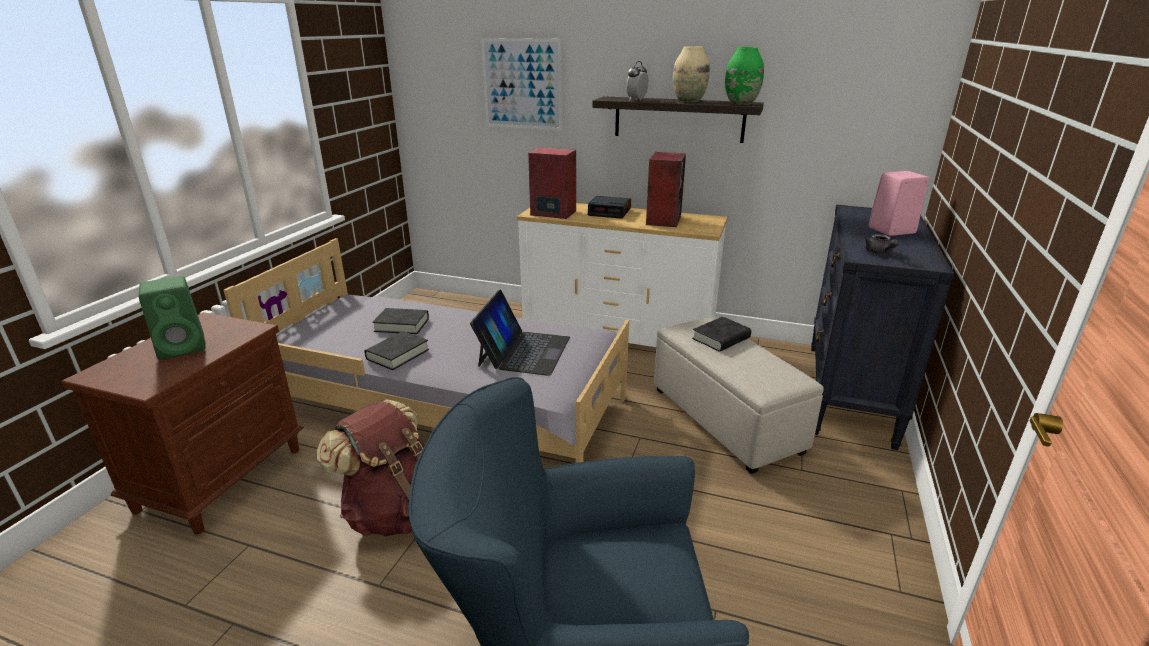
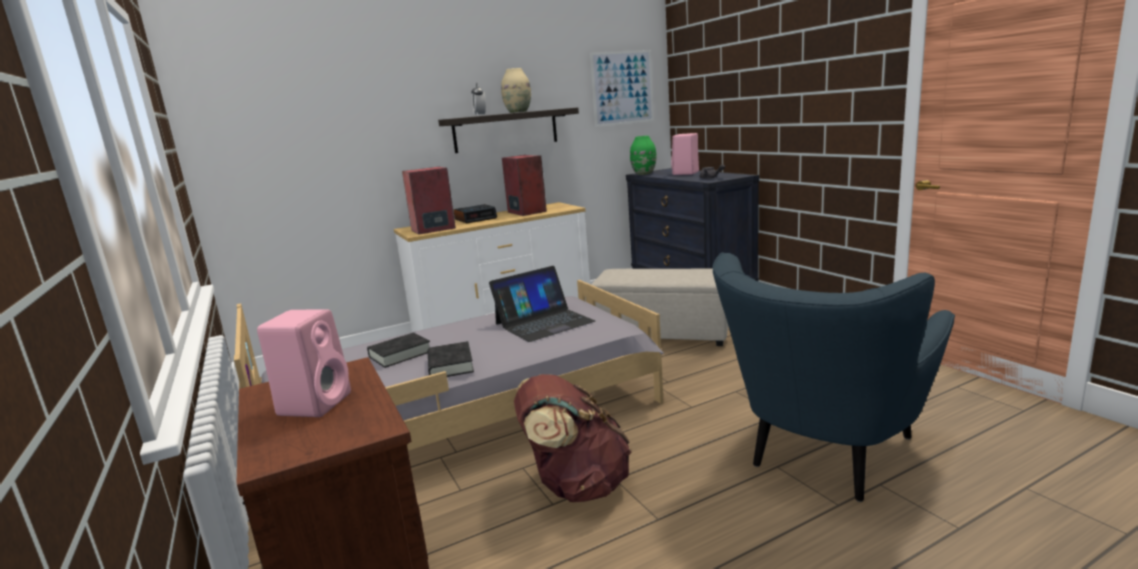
camera: 45 degrees left, 10 degrees down
green speaker [139,276,206,360] -> pink speaker [257,309,351,417]
laptop [470,290,570,376] -> laptop turned 90 degrees clockwise [489,266,595,342]
picture [481,38,562,130] -> picture moved to [590,50,654,127]
black book [692,317,751,352] -> none
green vase [725,47,764,105] -> green vase moved to [630,136,657,175]

